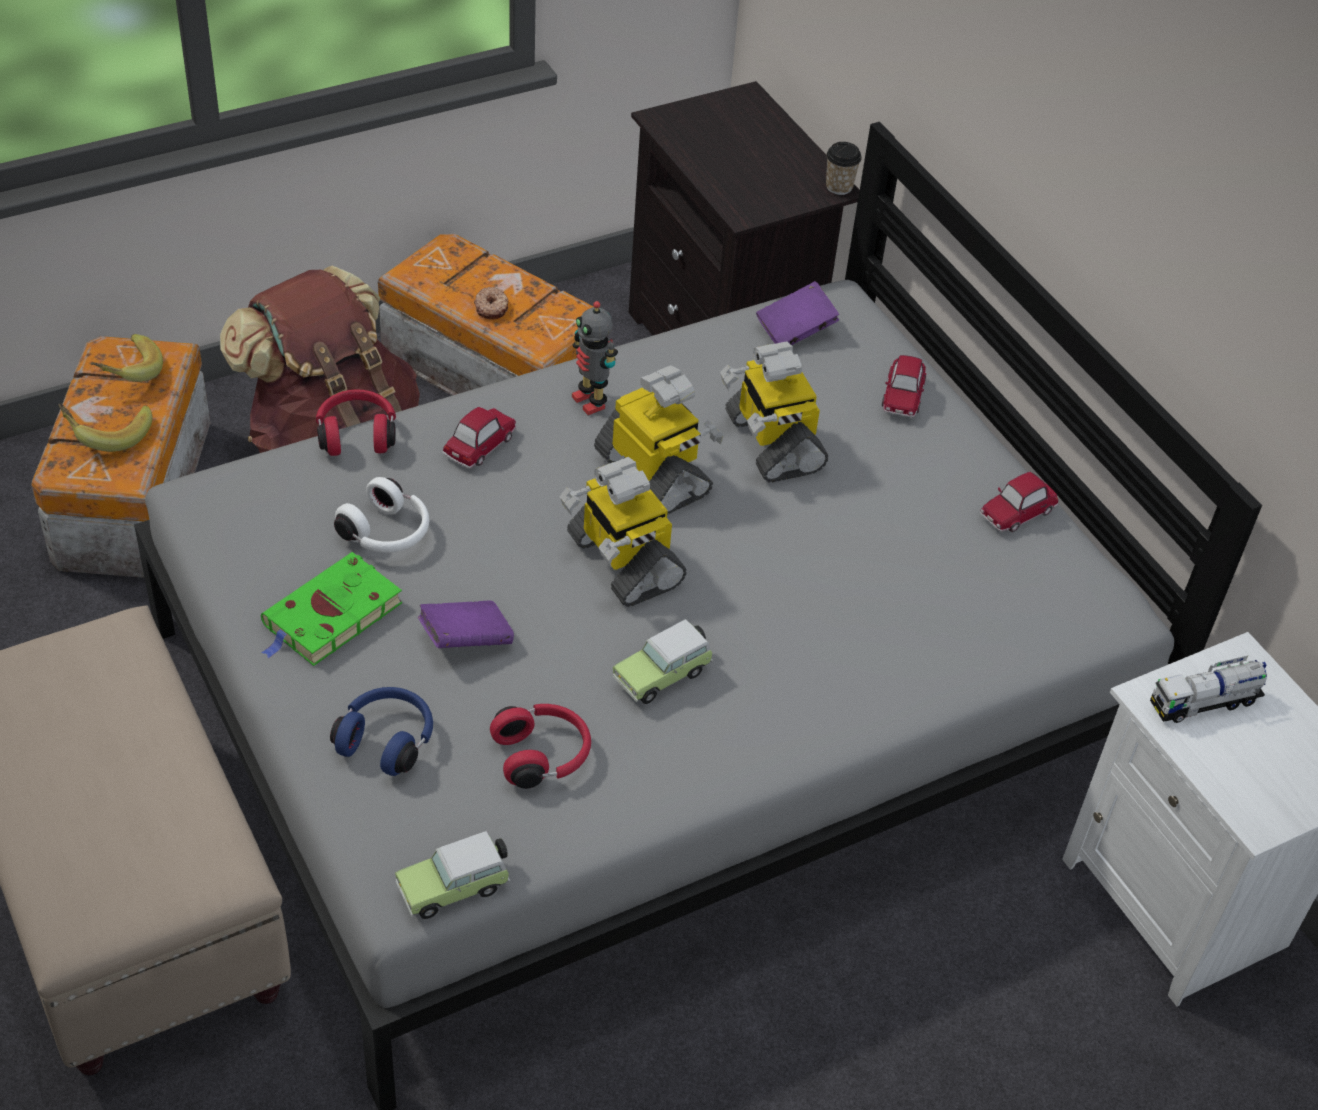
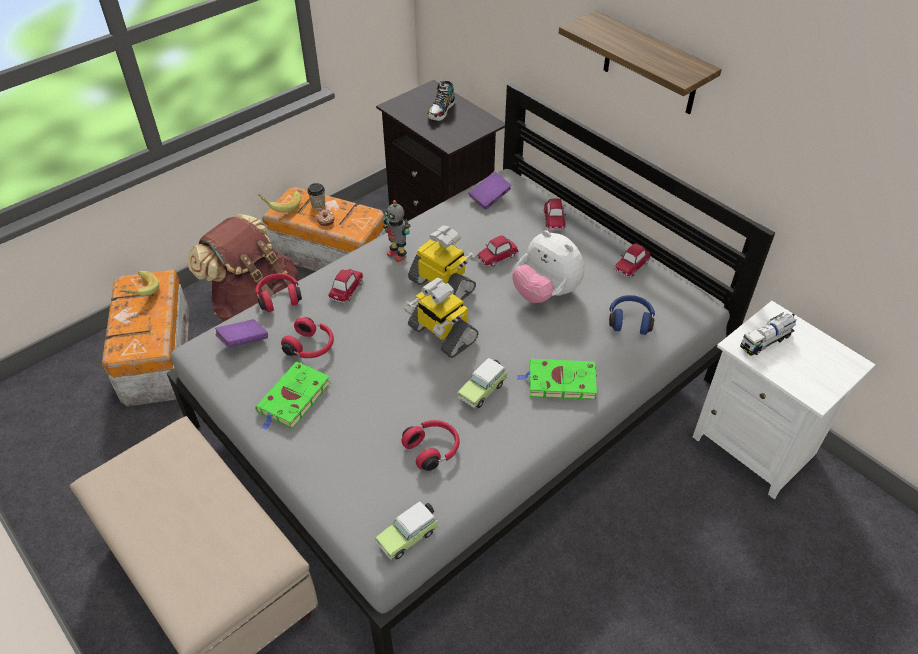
camera: 10 degrees left, 0 degrees up
banana [58,404,153,452] -> banana moved to [258,190,301,213]
blue headphones [330,687,433,776] -> blue headphones moved to [609,295,655,335]
white headphones [334,477,430,553] -> red headphones [281,317,334,358]
purple book [418,600,514,648] -> purple book moved to [215,319,268,347]
toy robot [720,341,828,483] -> toy car [477,235,518,267]
cup [826,142,862,195] -> cup moved to [307,183,325,209]
none -> shoe [427,81,455,122]
none -> plush toy [512,230,585,303]
none -> green book [516,359,597,400]
none -> shelf [559,10,722,114]

